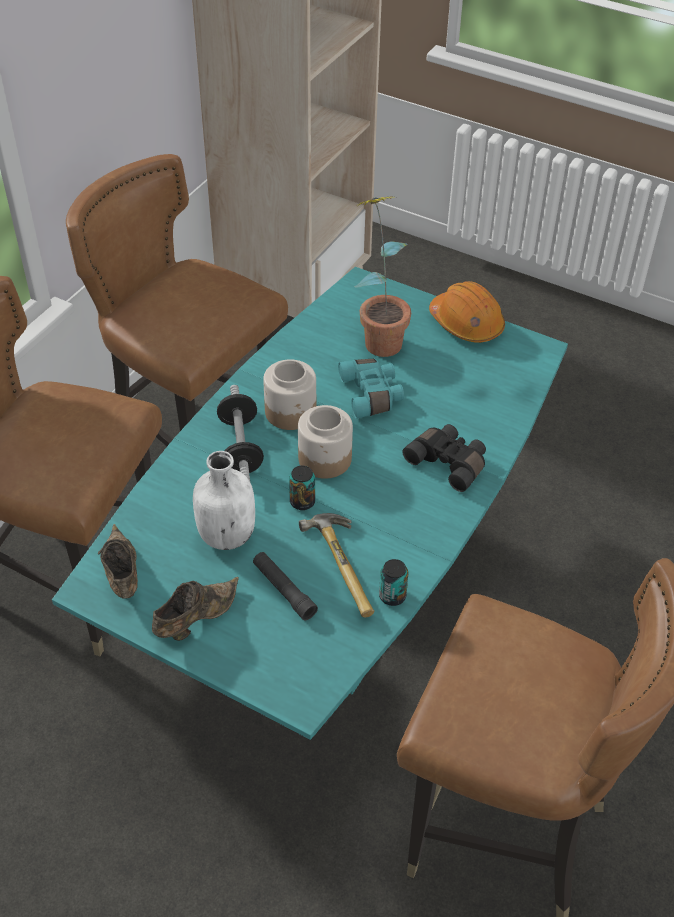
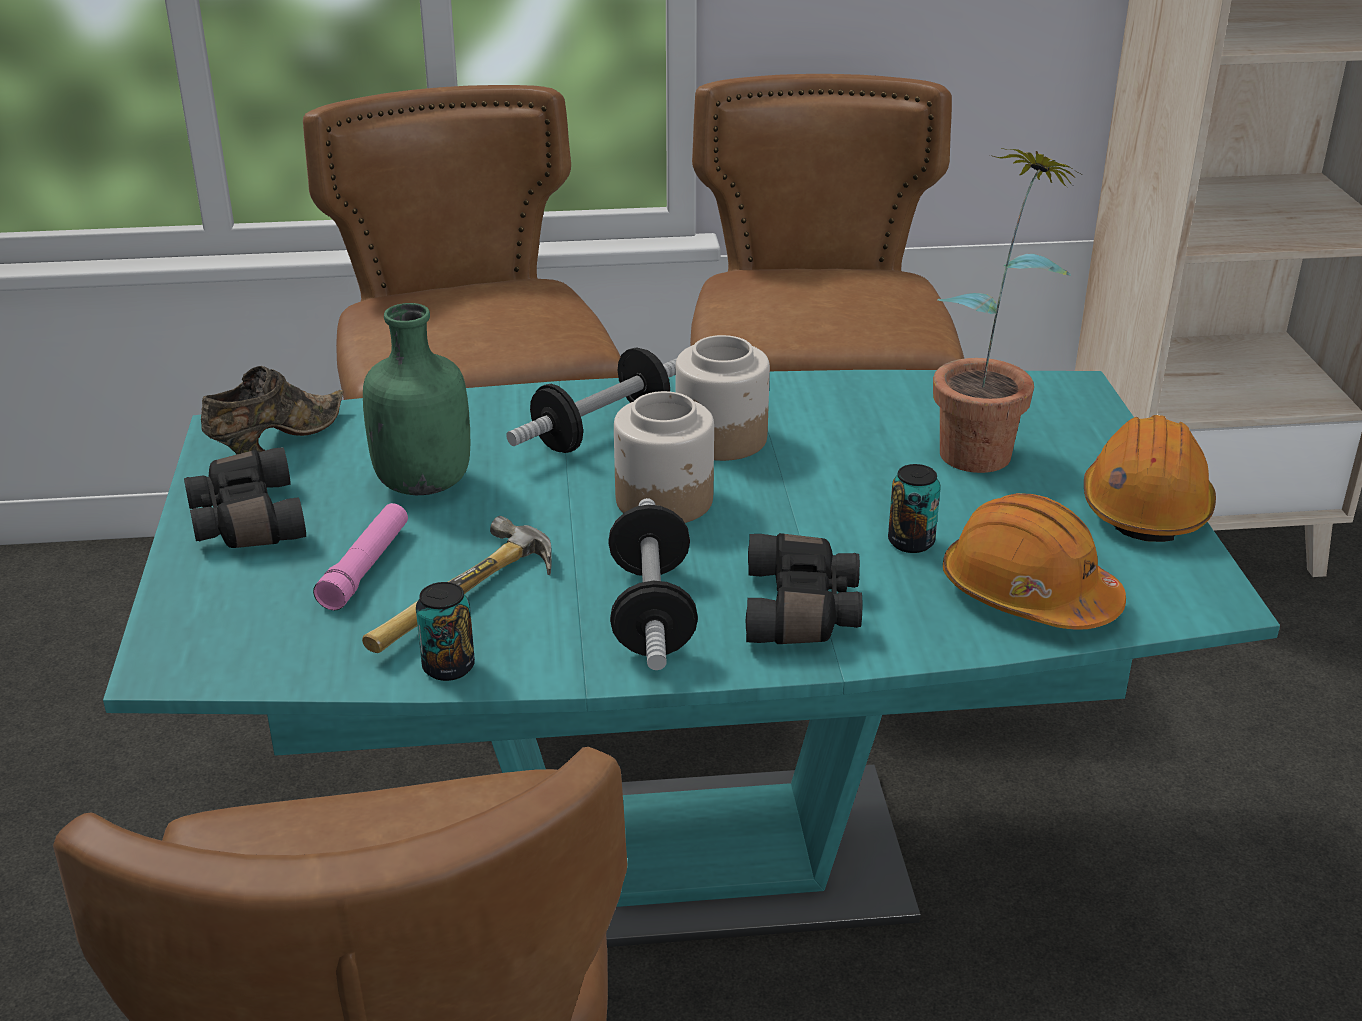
camera: 55 degrees right, 15 degrees down
brown shoe [152,577,239,641] -> black binoculars [184,447,306,548]
white bottle [193,451,255,550] -> green bottle [363,303,470,495]
black flashlight [253,552,318,620] -> pink flashlight [313,503,408,610]
can [289,465,315,510] -> can moved to [888,464,941,553]
turquoise binoculars [338,359,404,418] -> none
none -> dumbbell [608,498,698,670]
none -> orange hard hat [943,493,1126,629]

